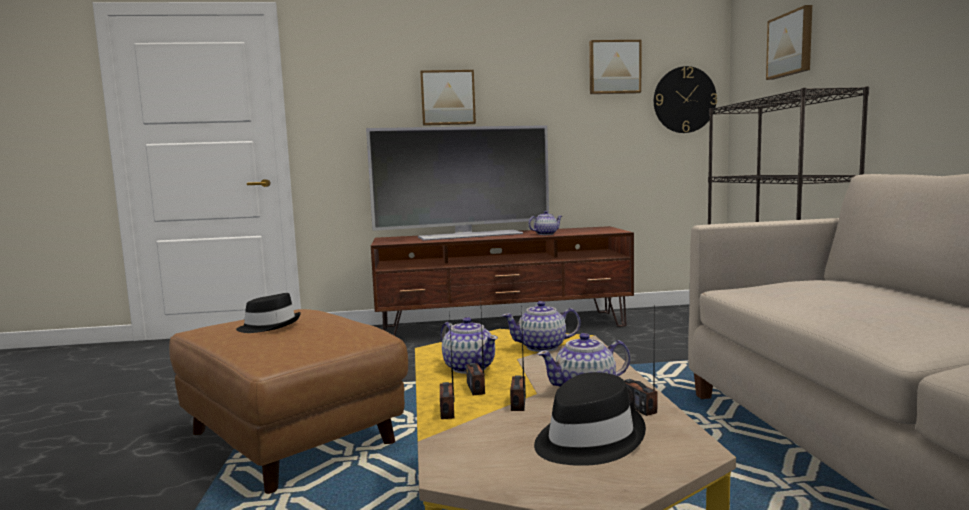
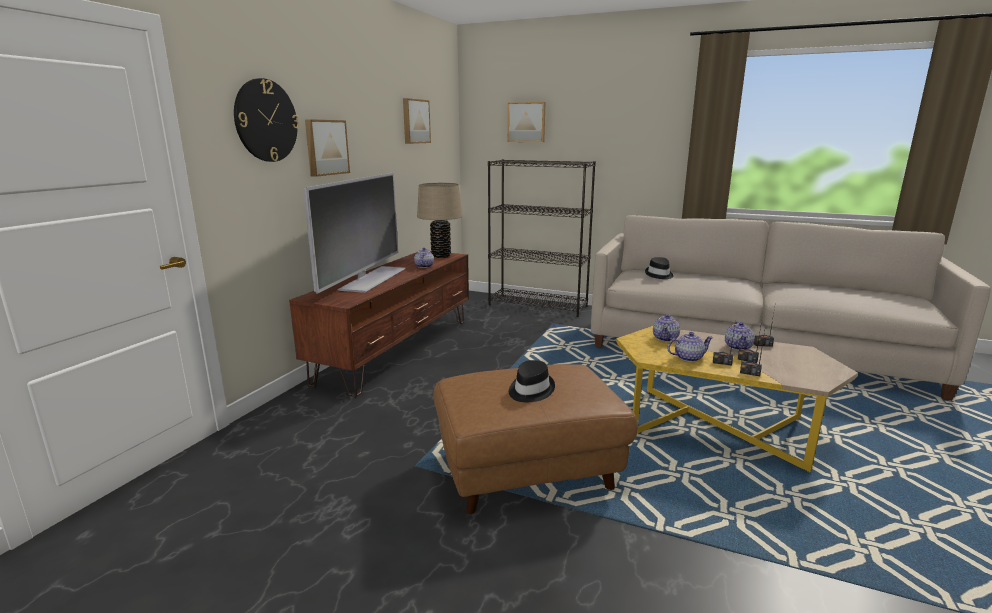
camera: 60 degrees left, 10 degrees up
black hat [534,372,646,466] -> black hat moved to [645,257,674,279]
wall clock [654,66,717,133] -> wall clock moved to [234,78,299,162]
none -> beige table lamp [417,183,463,258]

